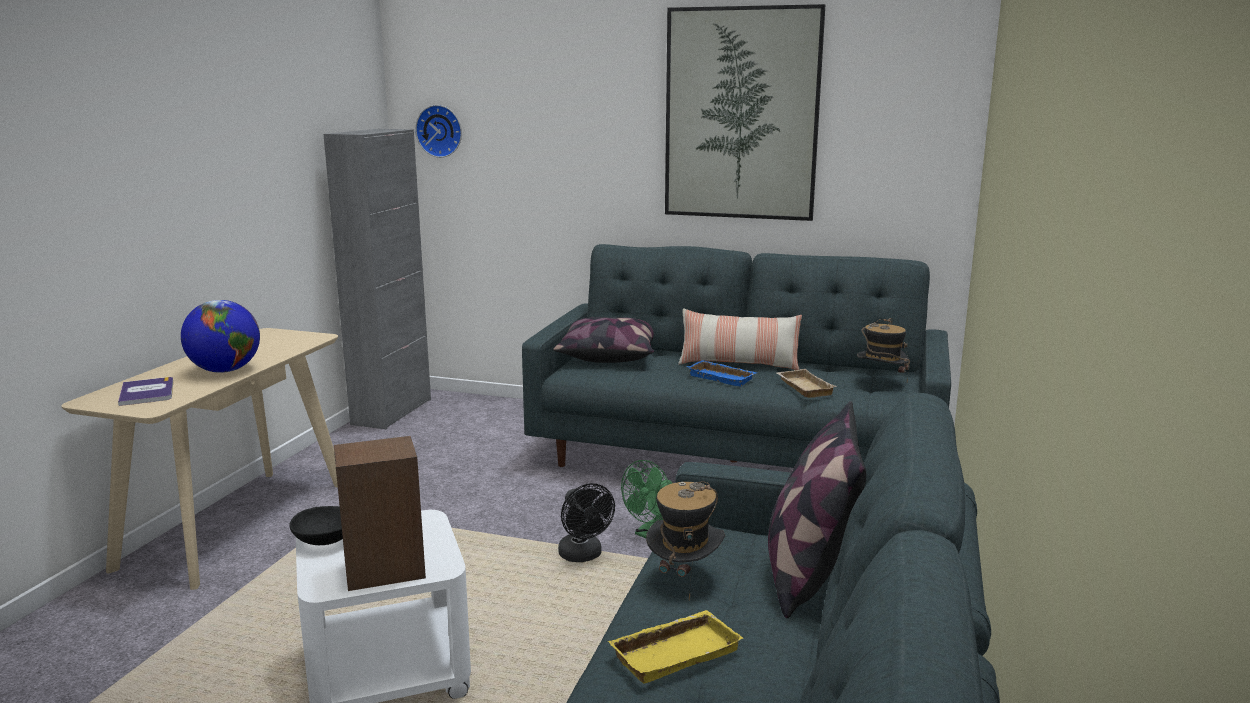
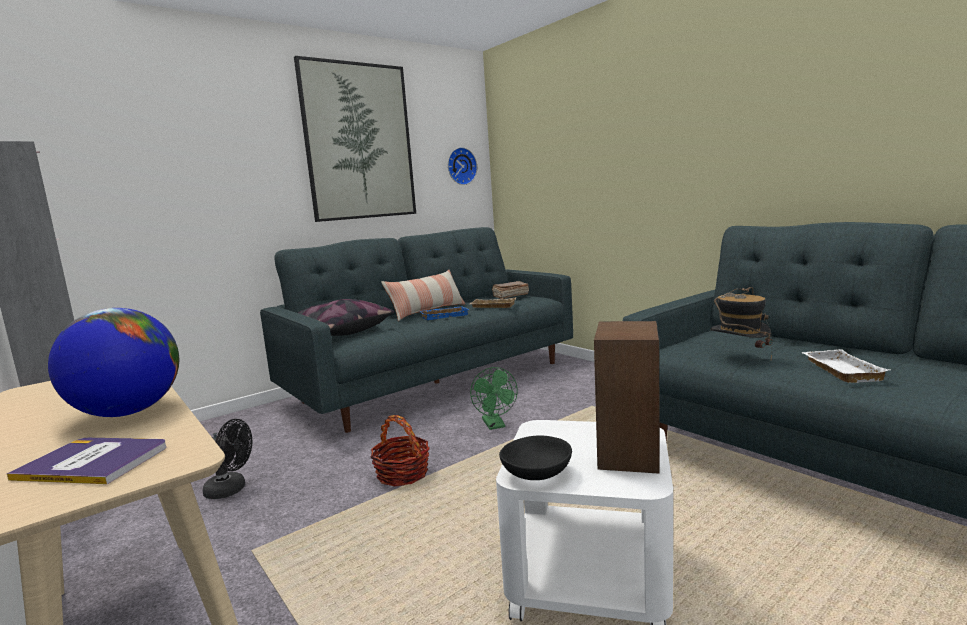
camera: 55 degrees left, 5 degrees down
wall clock [415,105,462,158] -> wall clock moved to [448,147,477,185]
black fan [558,483,615,562] -> black fan moved to [202,419,252,499]
yellow tray [608,610,743,683] -> white tray [802,349,890,383]
pillow [768,401,866,618] -> none
hat [857,318,910,382] -> brown book [492,281,529,299]
none -> basket [370,415,429,486]

